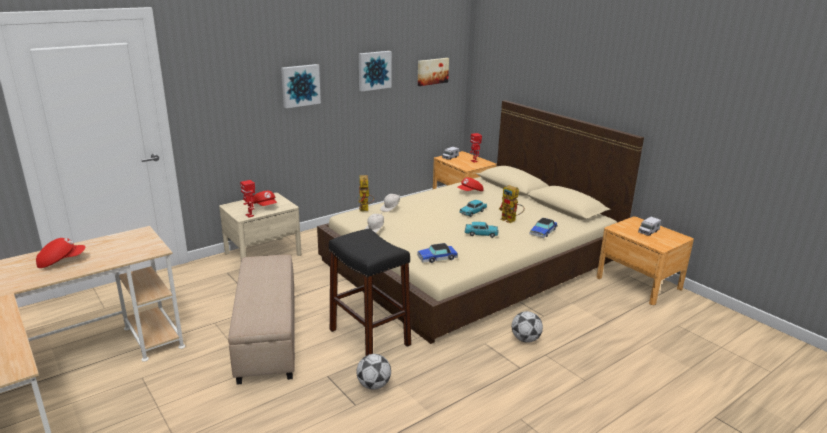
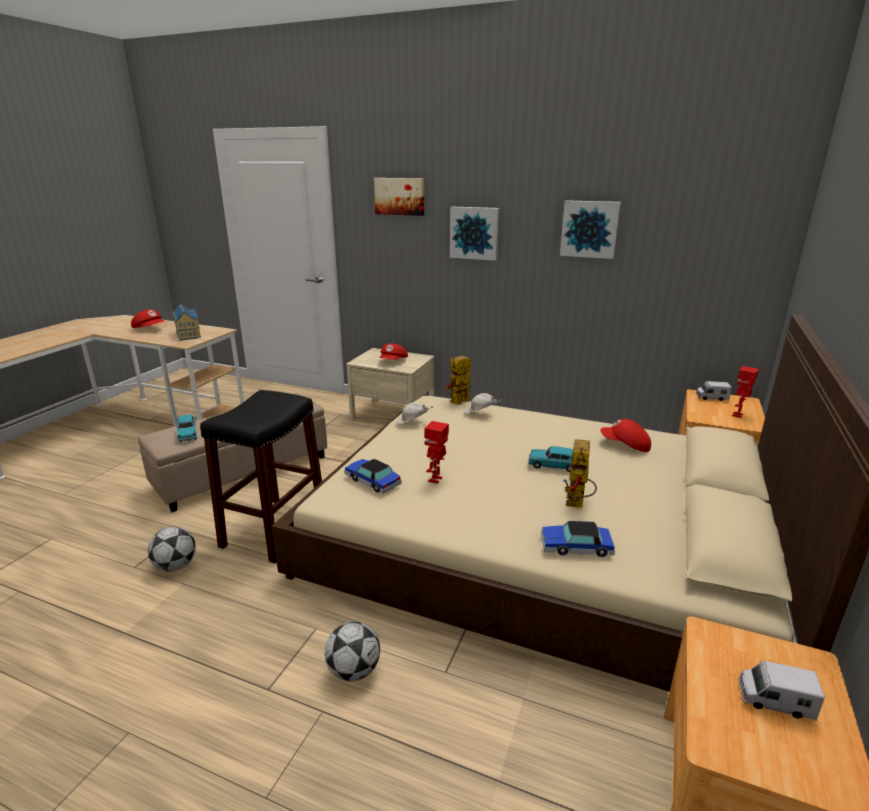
camera: 60 degrees right, 0 degrees up
toy robot [240,180,255,218] -> toy robot moved to [424,421,449,483]
picture [418,58,449,86] -> picture moved to [374,178,424,216]
turquoise toy car [464,222,498,238] -> turquoise toy car moved to [177,414,197,442]
none -> toy house [172,304,201,341]

